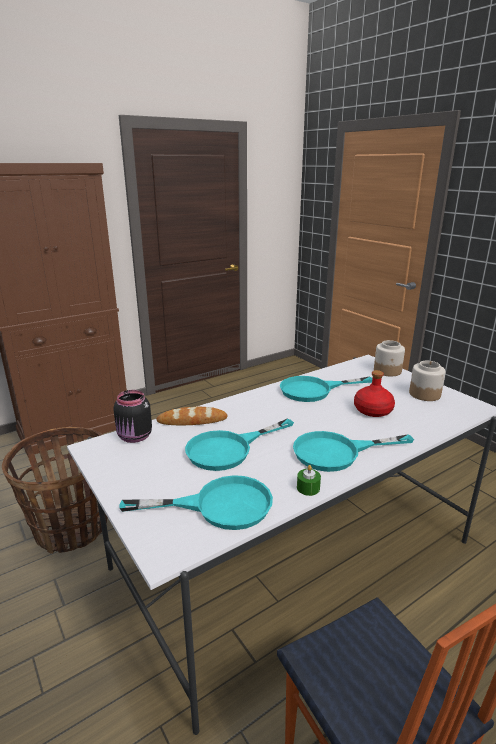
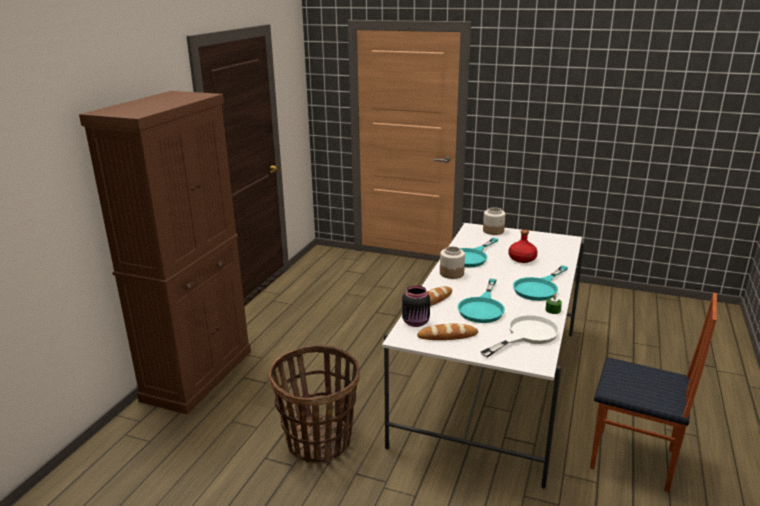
camera: 35 degrees left, 0 degrees up
turquoise frying pan [119,475,273,530] -> white frying pan [481,315,560,358]
jar [409,361,446,401] -> jar moved to [440,246,465,279]
none -> bread [417,324,478,340]

